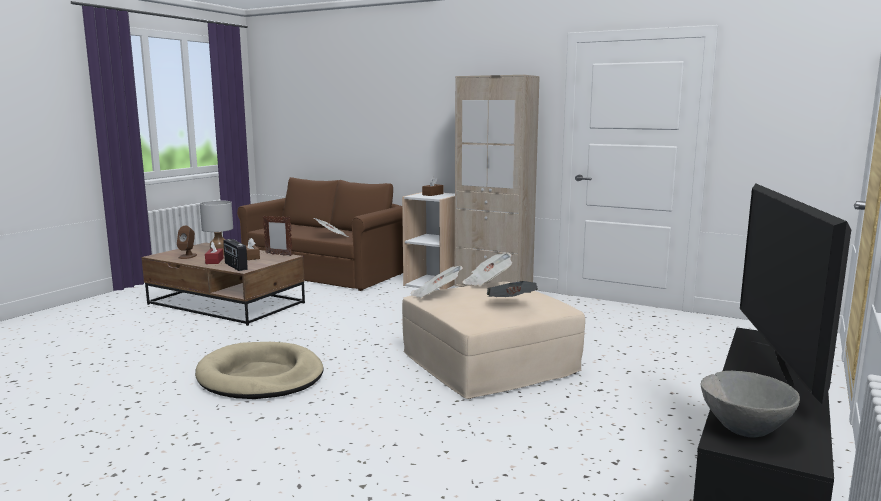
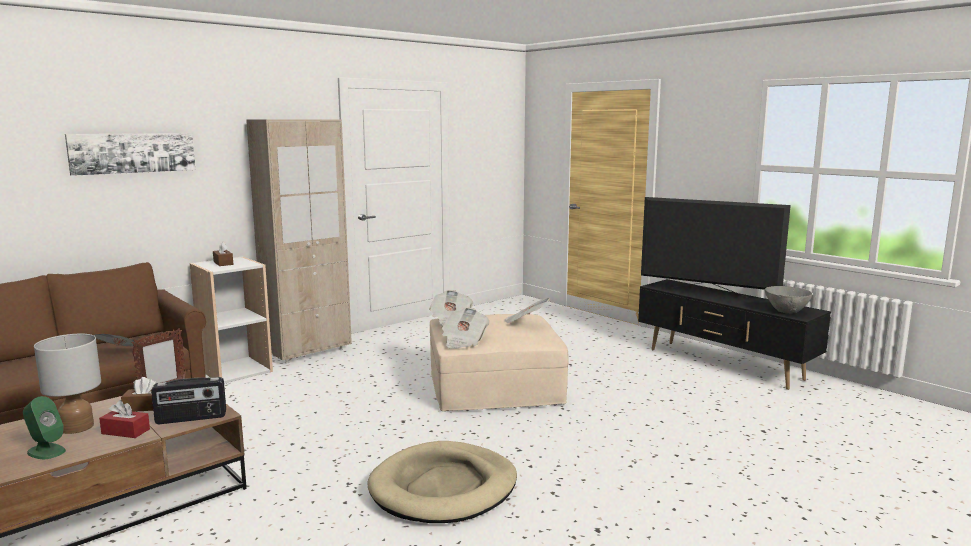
camera: 70 degrees left, 0 degrees up
brown speaker [177,226,197,259] -> green speaker [23,396,66,459]
none -> picture [65,133,195,176]

